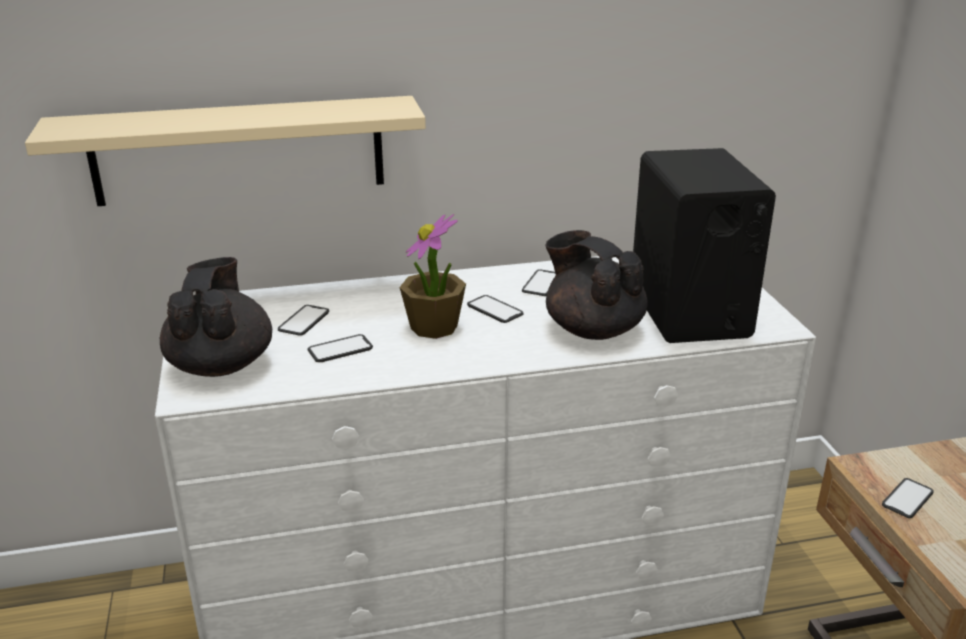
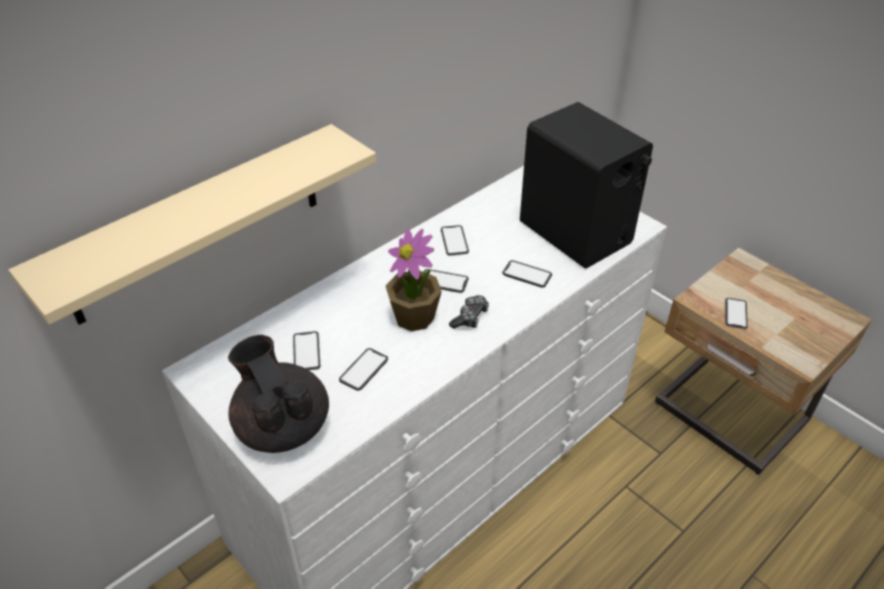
camera: 30 degrees left, 15 degrees up
black teapot [546,230,648,340] -> phone [502,260,552,287]
none -> game controller [449,295,489,329]

